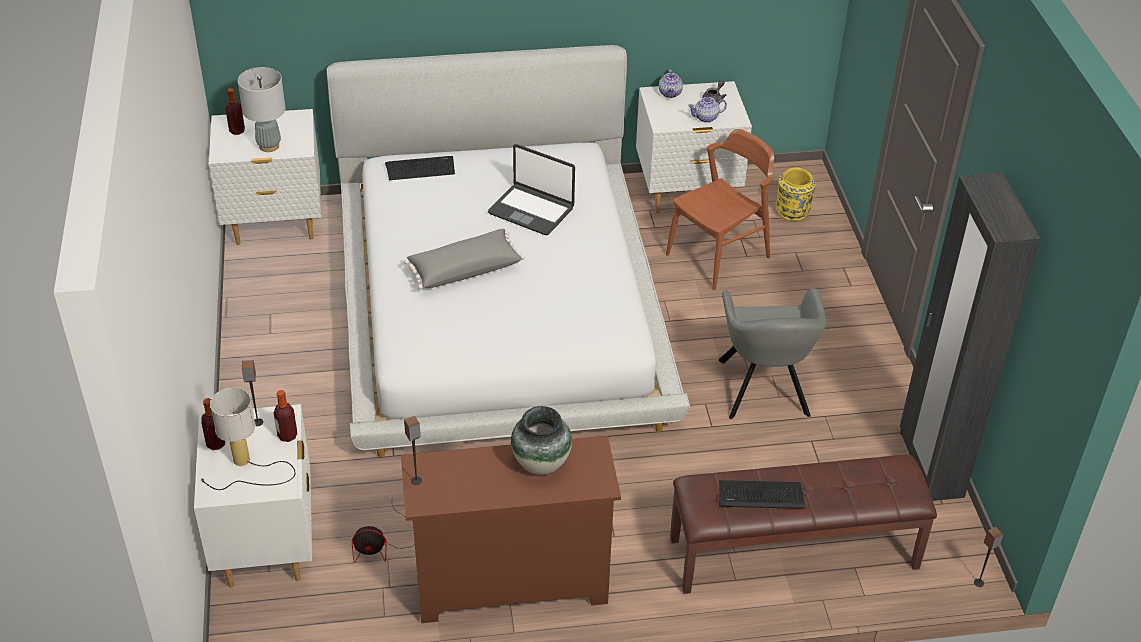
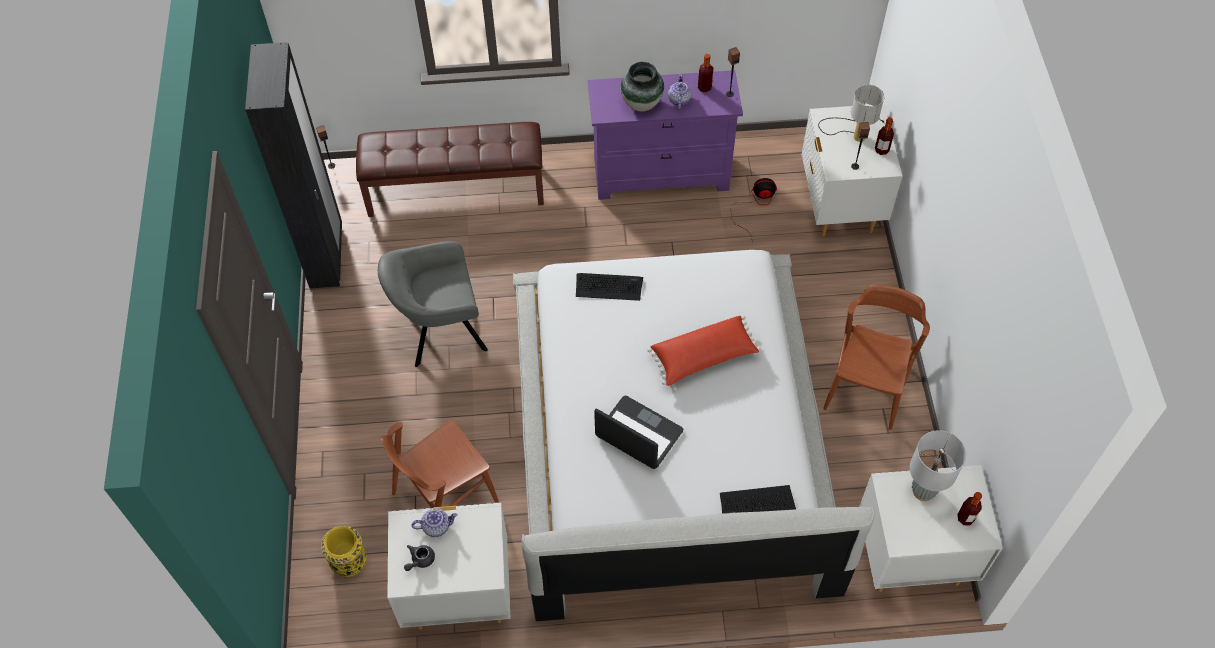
camera: 175 degrees left, 15 degrees up
bottle [274,390,297,442] -> bottle moved to [698,54,713,93]
brown dresser [401,436,621,623] -> purple dresser [588,70,743,200]
grey pillow [404,229,525,289] -> red pillow [648,316,761,386]
teapot [659,69,683,98] -> teapot moved to [668,74,691,109]
grey armchair [719,288,827,419] -> grey armchair turned 105 degrees counterclockwise [378,241,488,367]
keyboard [719,480,806,509] -> keyboard moved to [576,273,643,301]
none -> brown chair [823,284,930,430]

